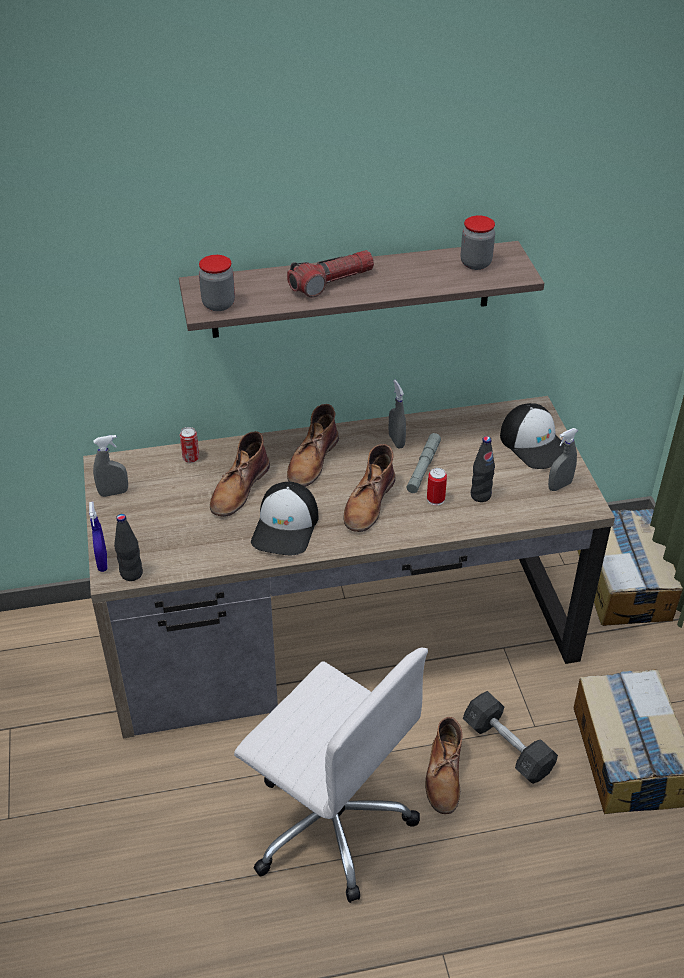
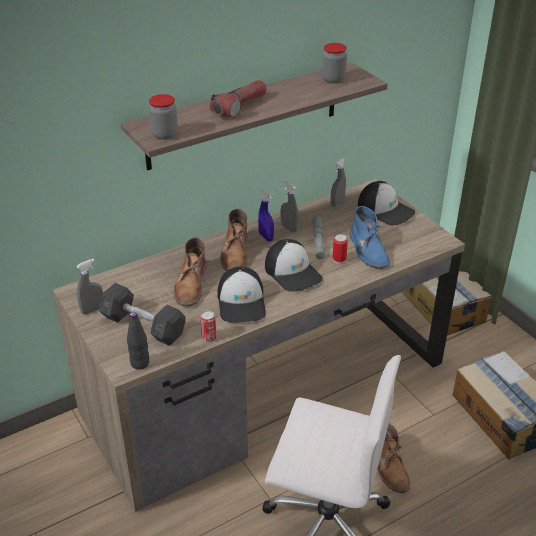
camera: 20 degrees left, 5 degrees down
blue spray bottle [89,502,108,572] -> blue spray bottle moved to [258,190,274,242]
can [180,427,199,463] -> can moved to [200,310,217,342]
brown boot [343,444,395,532] -> cap [265,239,323,292]
grey dumbbell [463,691,558,784] -> grey dumbbell moved to [99,283,186,346]
black bottle [471,436,495,502] -> blue boot [350,206,390,269]
grey spray bottle [548,428,578,491] -> grey spray bottle moved to [331,158,346,207]

